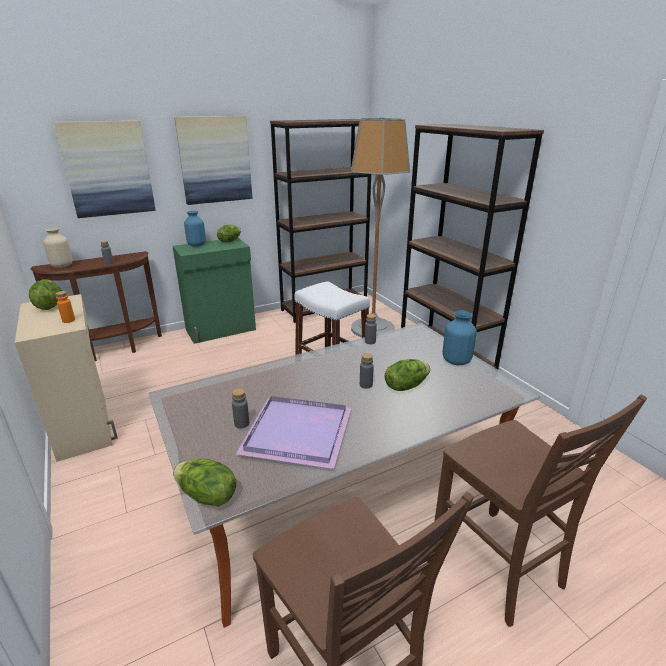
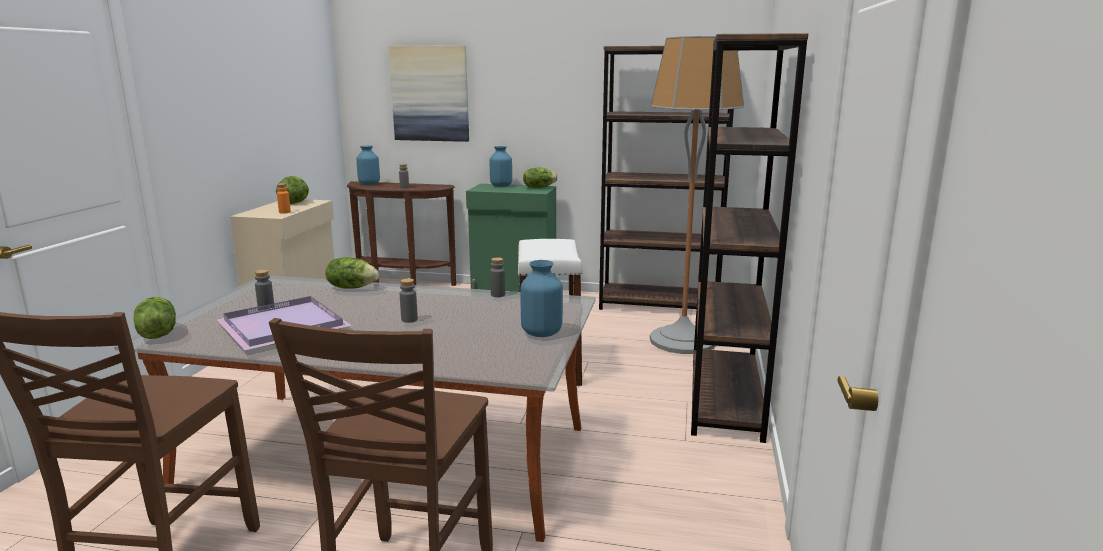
camera: 40 degrees right, 10 degrees down
beige vase [43,228,73,268] -> blue vase [356,146,380,185]
picture [174,116,252,205] -> none
lettuce [385,359,430,391] -> lettuce moved to [325,257,379,289]

